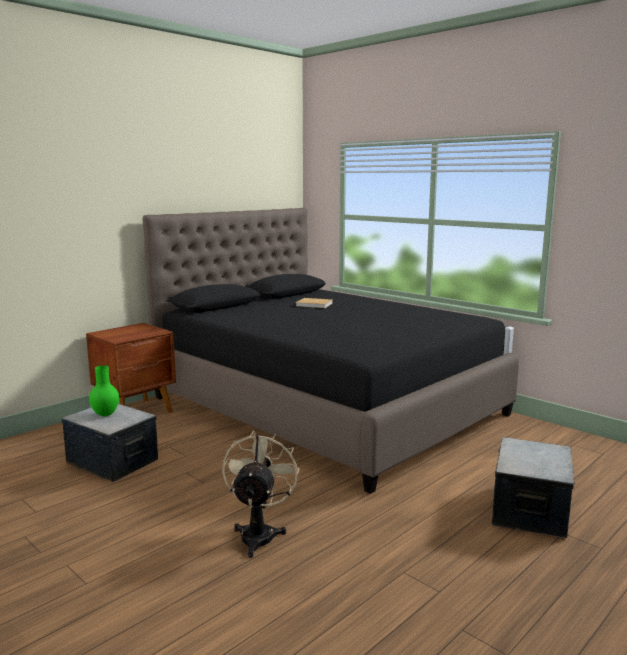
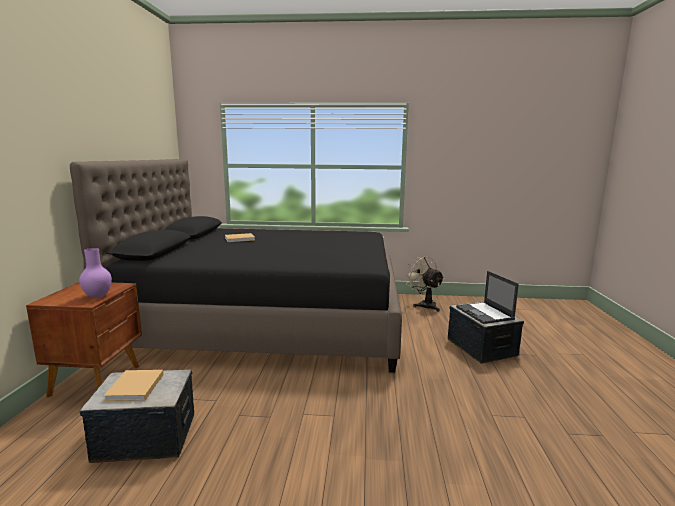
camera: 40 degrees left, 0 degrees up
green vase [89,365,119,416] -> beige book [103,370,164,401]
beige fan [222,430,300,558] -> beige fan moved to [405,256,444,311]
none -> purple vase [79,248,112,298]
none -> laptop [456,271,519,324]

